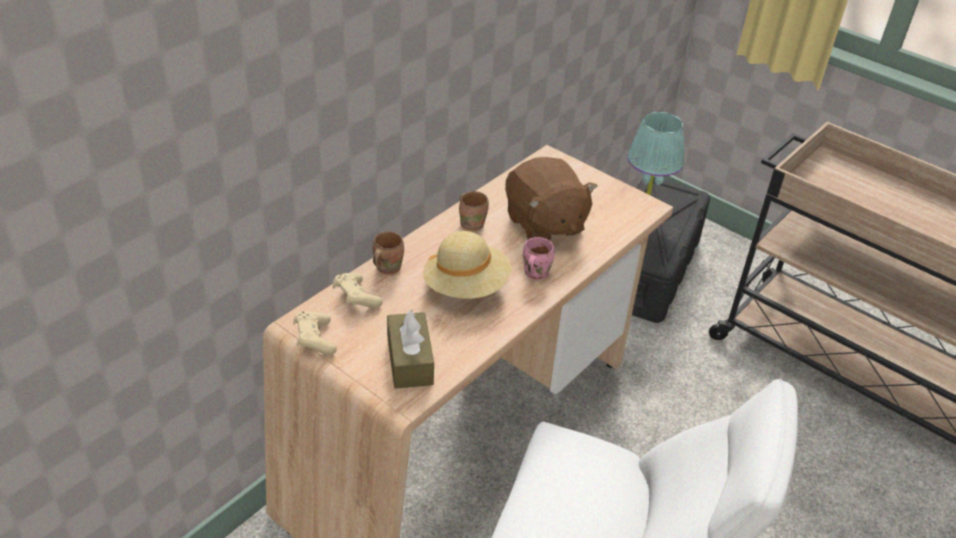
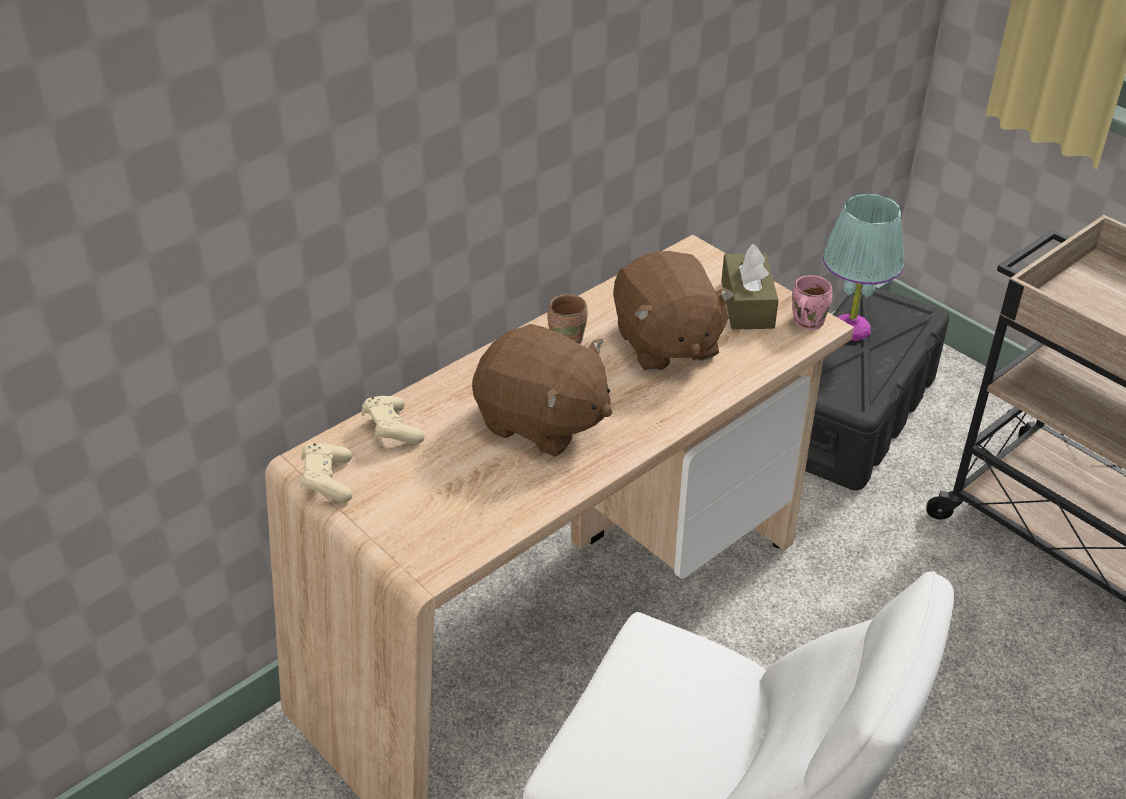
camera: 10 degrees right, 0 degrees up
brown mug [373,231,404,275] -> none
brown tissue box [387,309,434,389] -> brown tissue box moved to [721,244,779,330]
beige hat [423,231,512,299] -> brown plush toy [472,324,612,457]
pink mug [523,237,554,280] -> pink mug moved to [792,275,832,330]

